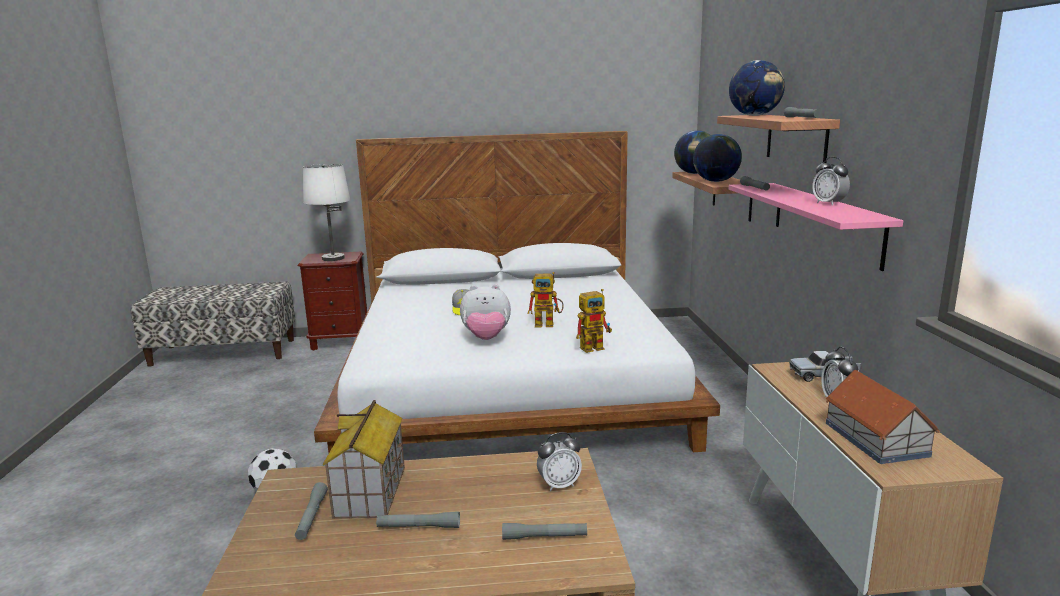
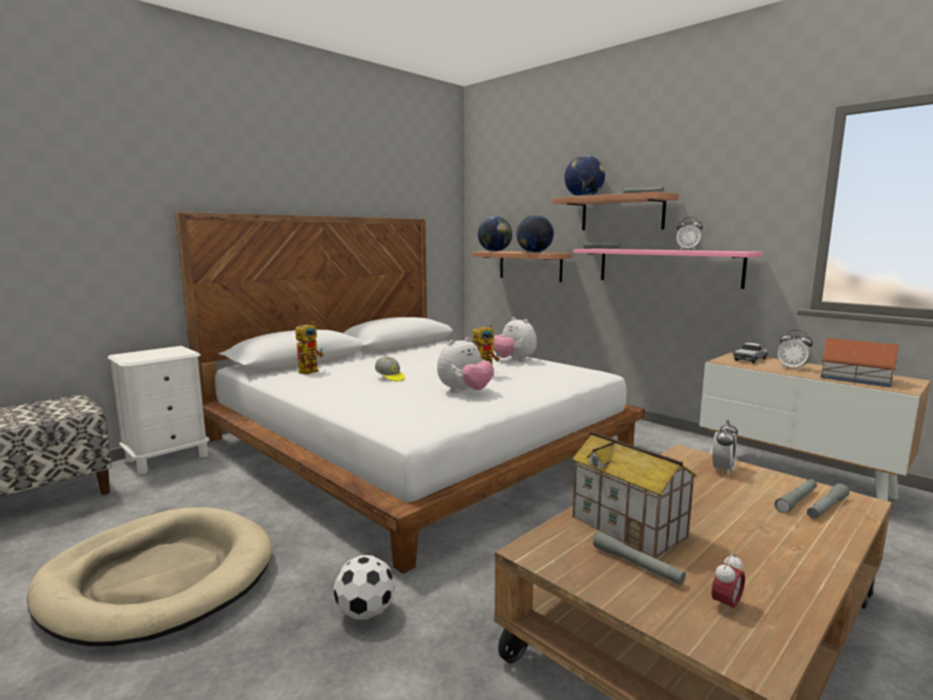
camera: 40 degrees left, 5 degrees down
brown nightstand [297,252,367,351] -> white nightstand [107,346,210,474]
white table lamp [303,164,350,261] -> none
grey flashlight [376,512,460,528] -> grey flashlight moved to [807,484,850,519]
toy robot [576,289,612,353] -> toy robot moved to [295,322,324,375]
none -> beige dog bed [27,507,273,646]
none -> plush toy [493,317,537,362]
none -> alarm clock [712,553,745,616]

